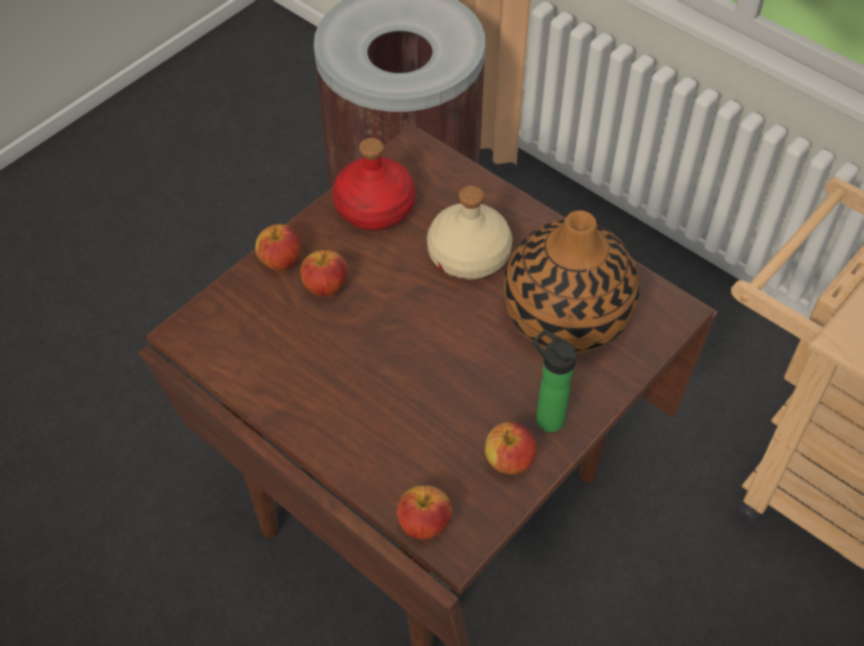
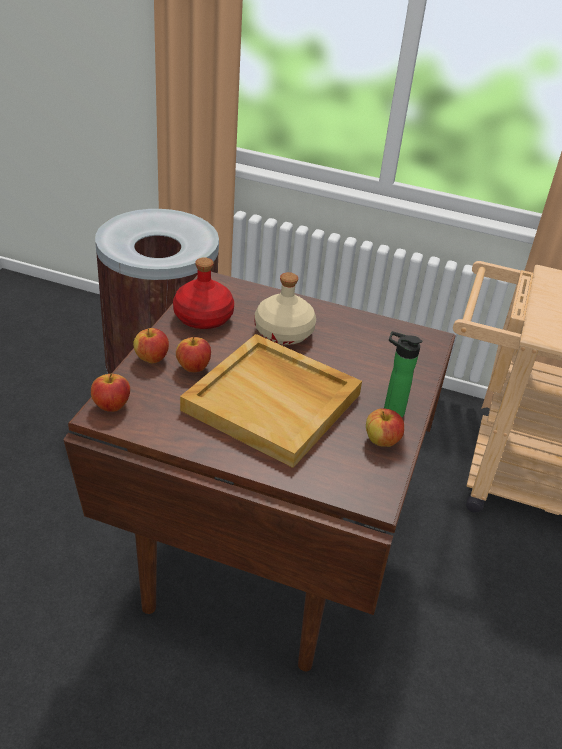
camera: 25 degrees left, 15 degrees down
apple [397,486,452,540] -> apple moved to [91,374,130,412]
vase [503,210,639,353] -> none
none -> beige tray [180,334,362,468]

